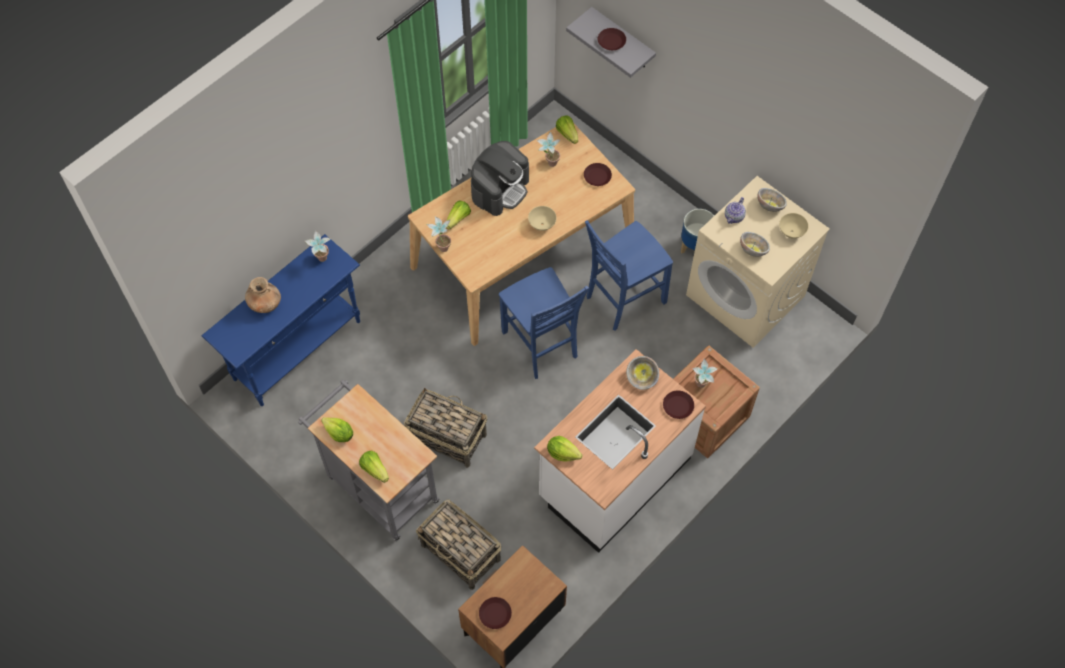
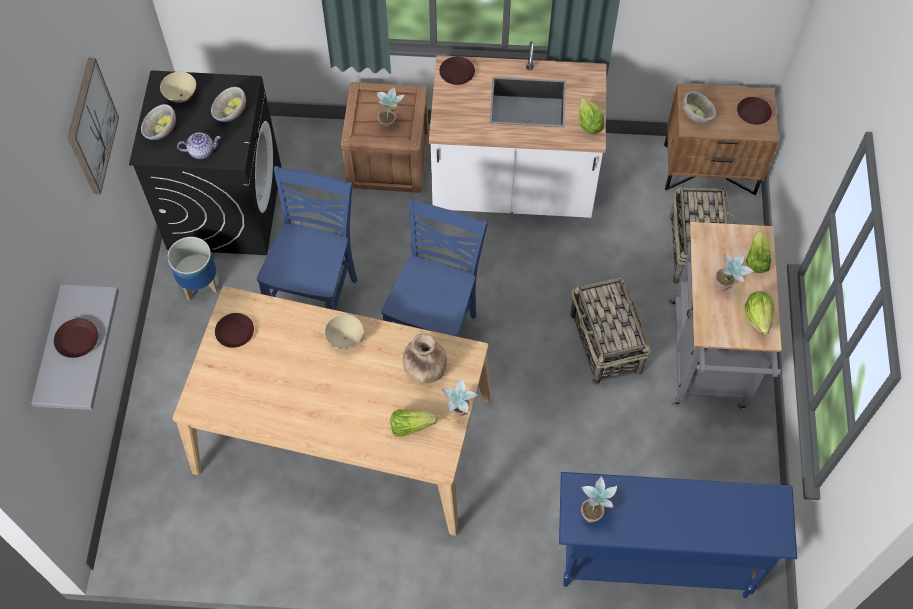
camera: 130 degrees left, 0 degrees up
brown vase [245,277,281,313] -> brown vase moved to [403,333,447,383]
coffee machine [471,141,529,216] -> none
potted plant [536,132,561,167] -> potted plant moved to [715,253,754,292]
lettuce [556,115,578,144] -> none
blue chair [585,220,673,331] -> blue chair turned 90 degrees counterclockwise [257,166,357,310]
bowl [626,356,659,390] -> bowl moved to [683,91,716,123]
beige washing machine [686,176,830,348] -> black washing machine [129,70,281,255]
none -> picture [67,58,119,194]

